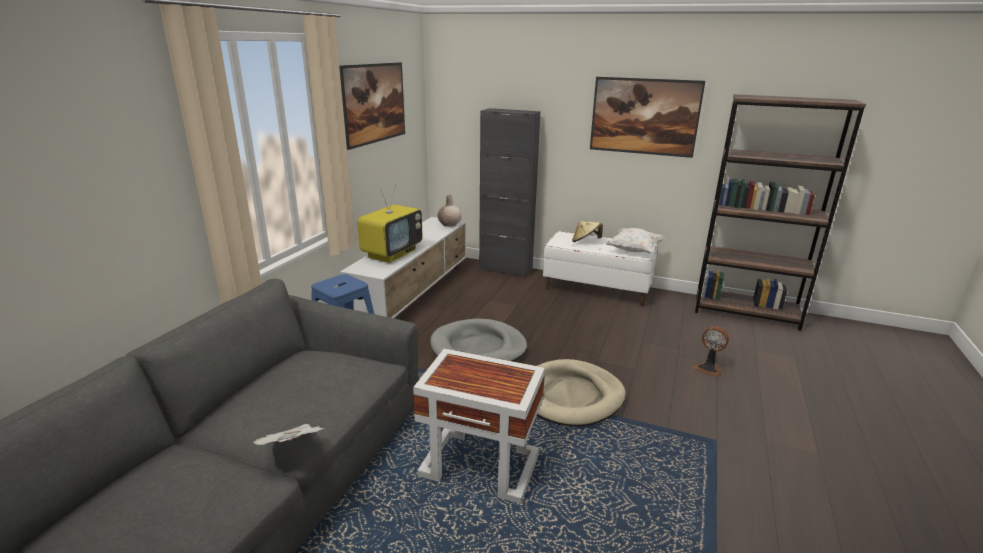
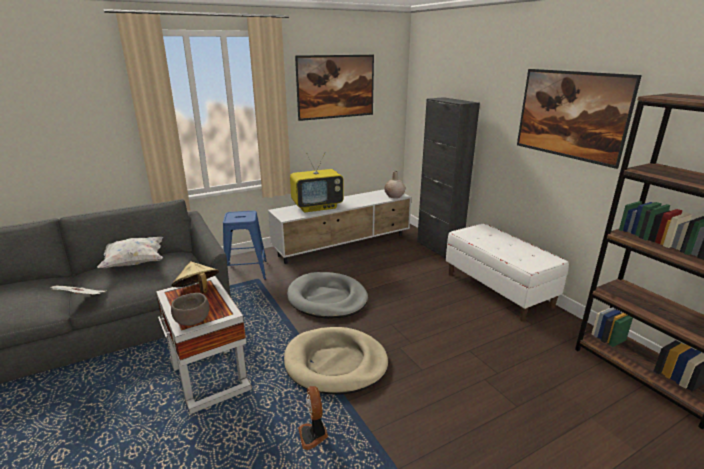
camera: 40 degrees right, 0 degrees up
beige hat [572,221,603,242] -> beige hat moved to [171,261,219,294]
white pillow [605,228,666,253] -> white pillow moved to [97,237,163,268]
fan [693,326,729,377] -> fan moved to [298,386,328,450]
none -> brown bowl [171,293,209,326]

